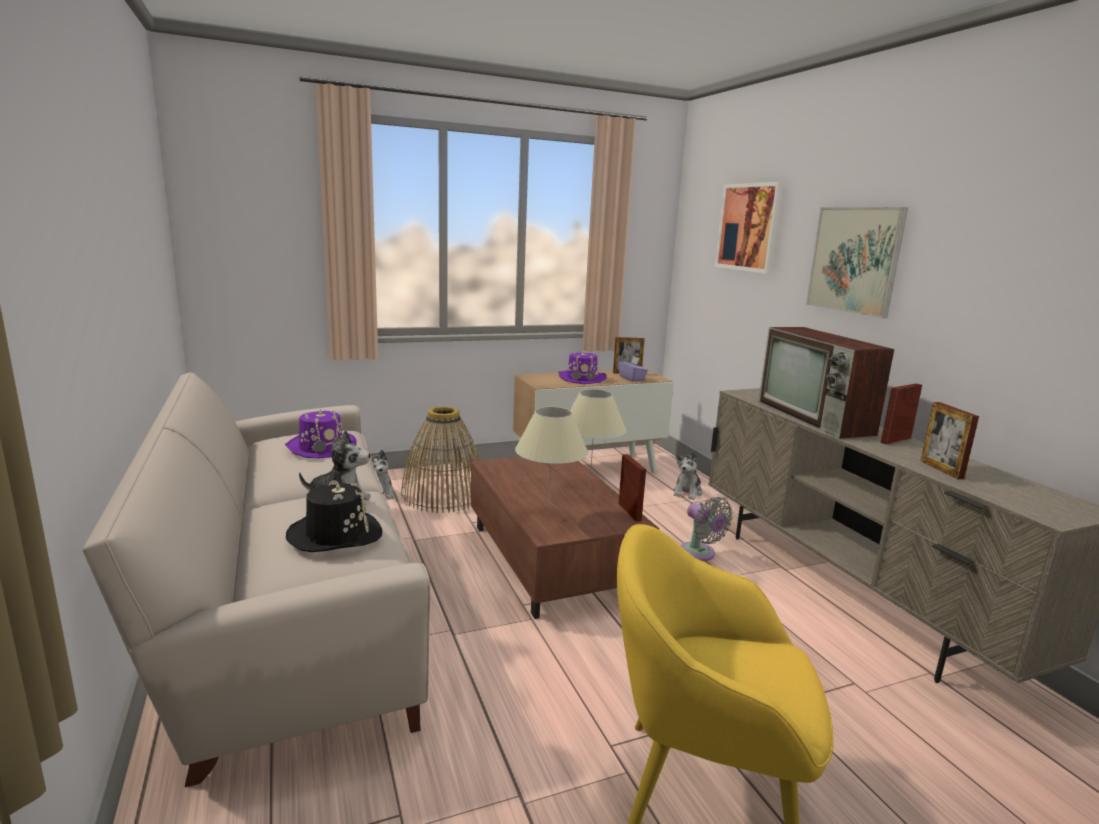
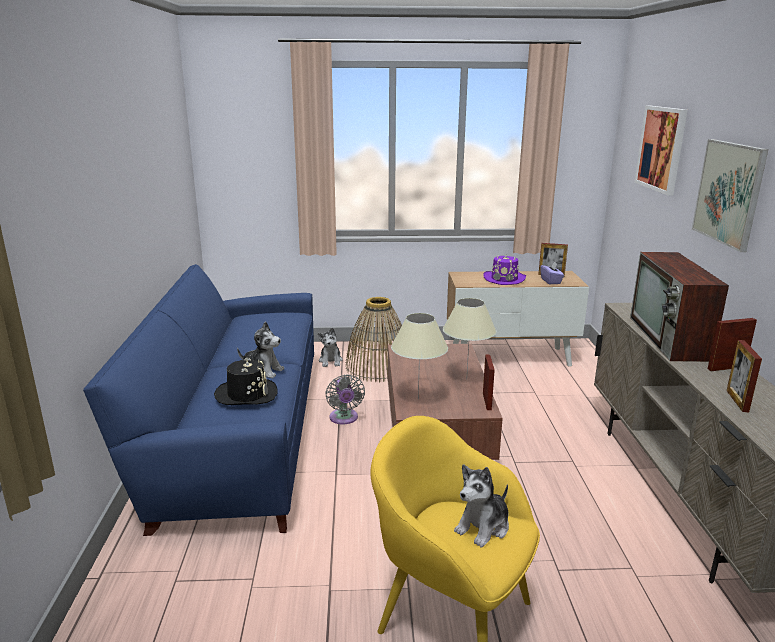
camera: 20 degrees right, 5 degrees up
beige sofa [83,372,430,787] -> blue sofa [83,264,314,536]
purple hat [285,409,357,458] -> none
plush toy [673,451,702,500] -> plush toy moved to [454,464,509,547]
grey fan [680,497,733,561] -> grey fan moved to [325,375,365,424]

